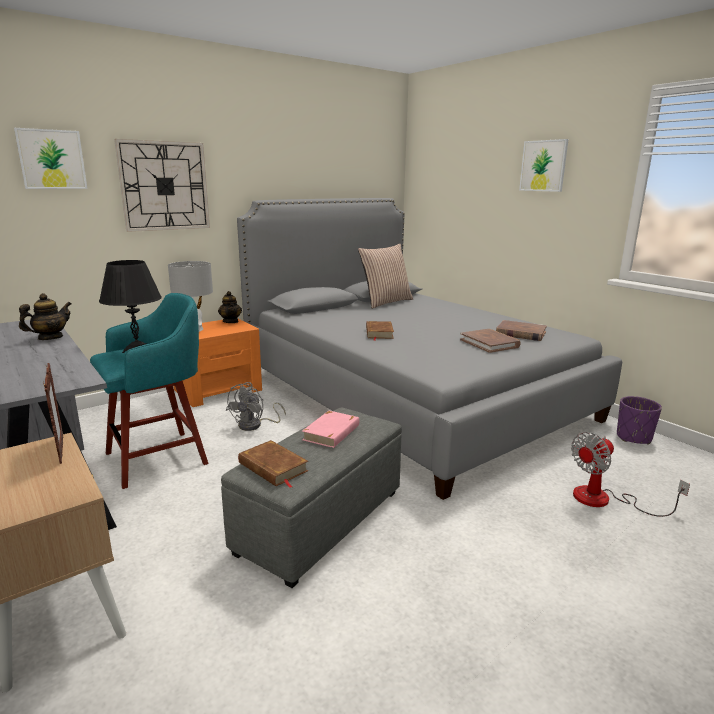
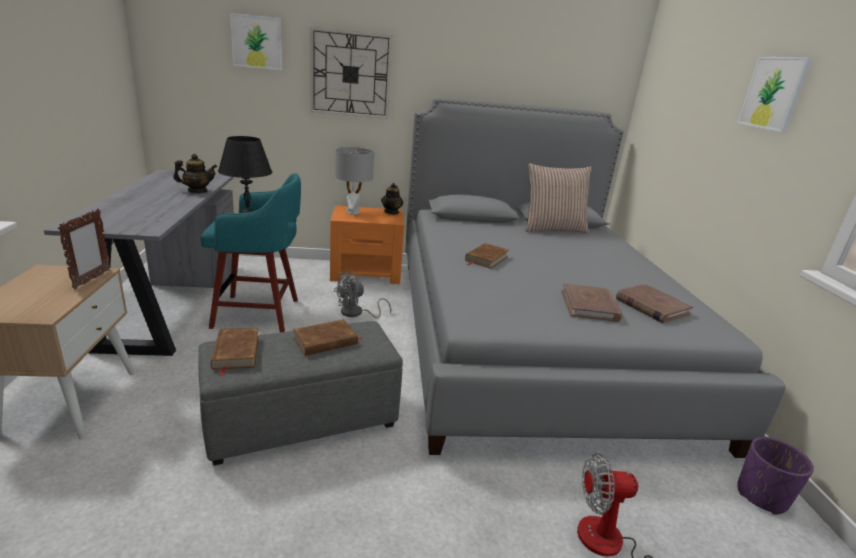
camera: 30 degrees right, 5 degrees up
pink book [302,411,359,448] -> brown book [293,319,362,356]

